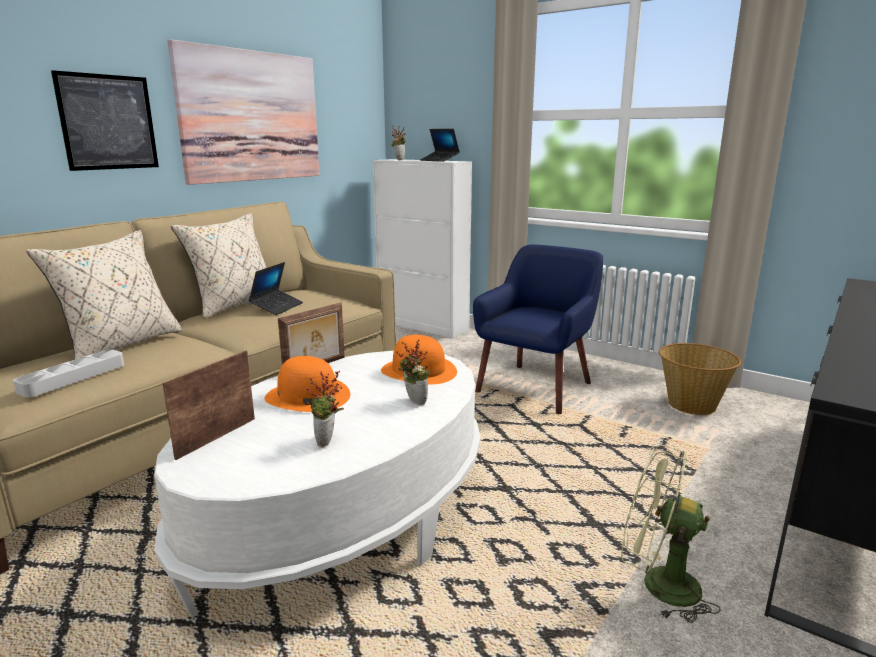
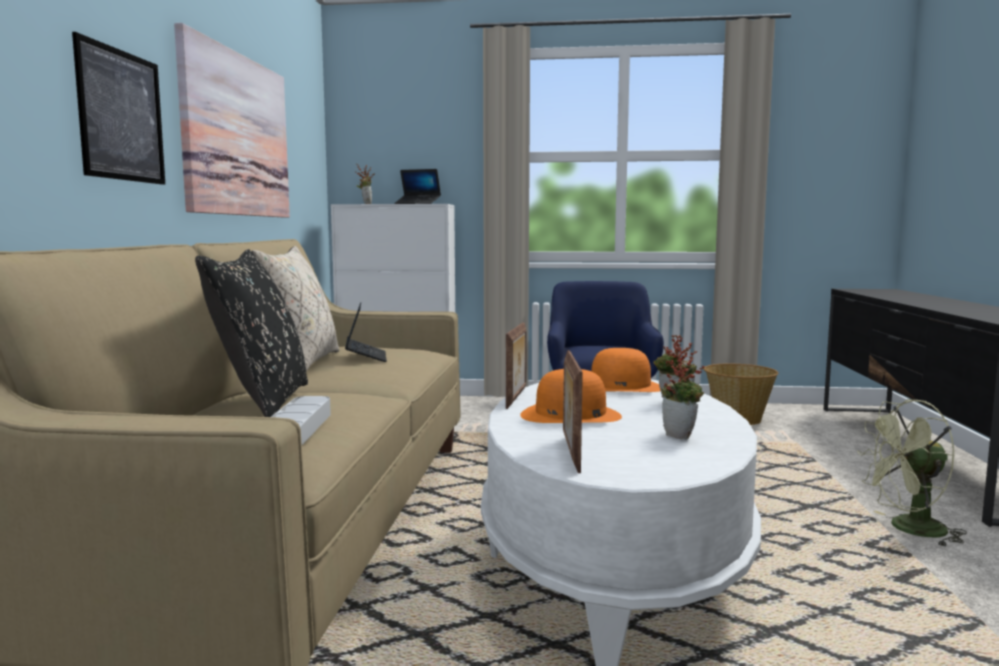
camera: 30 degrees left, 10 degrees down
beige pillow [26,230,183,360] -> black pillow [195,249,308,417]

